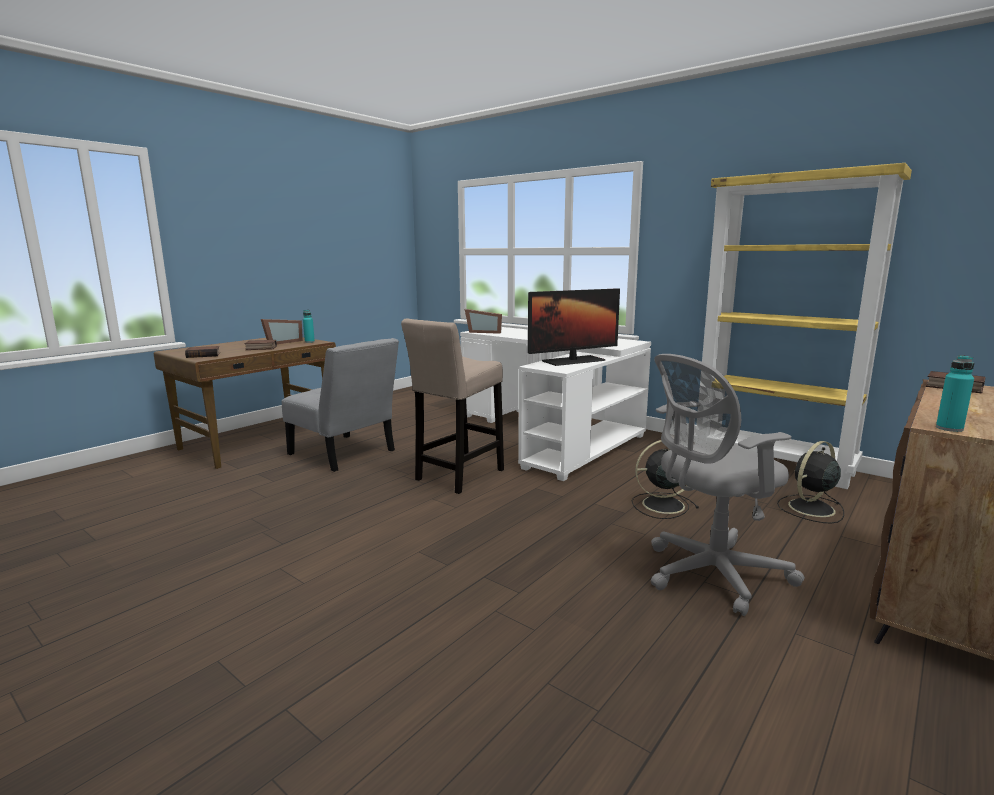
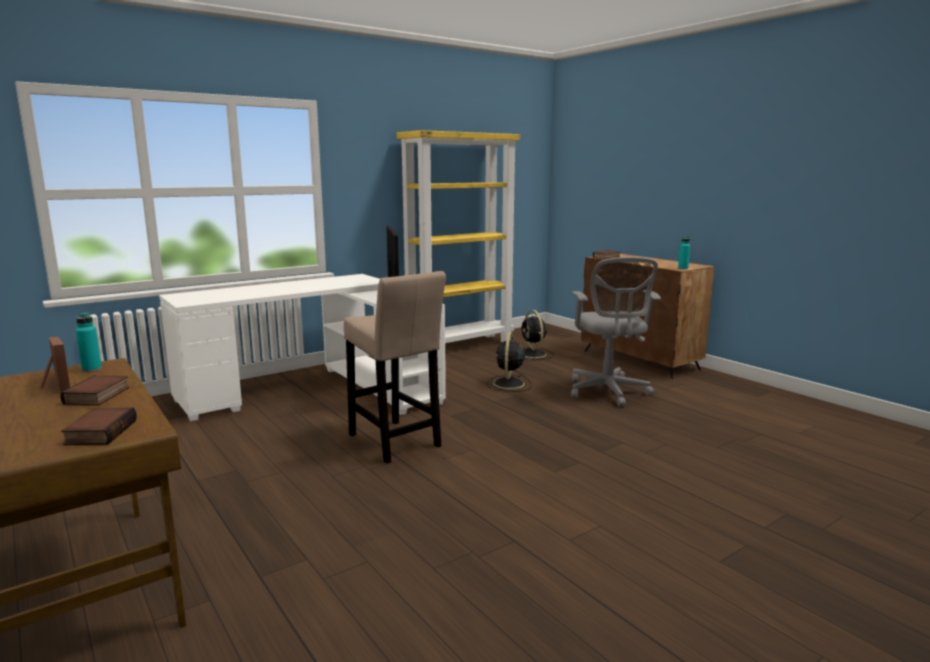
camera: 75 degrees left, 0 degrees up
grey chair [282,338,399,472] -> none
picture frame [465,309,502,334] -> none

